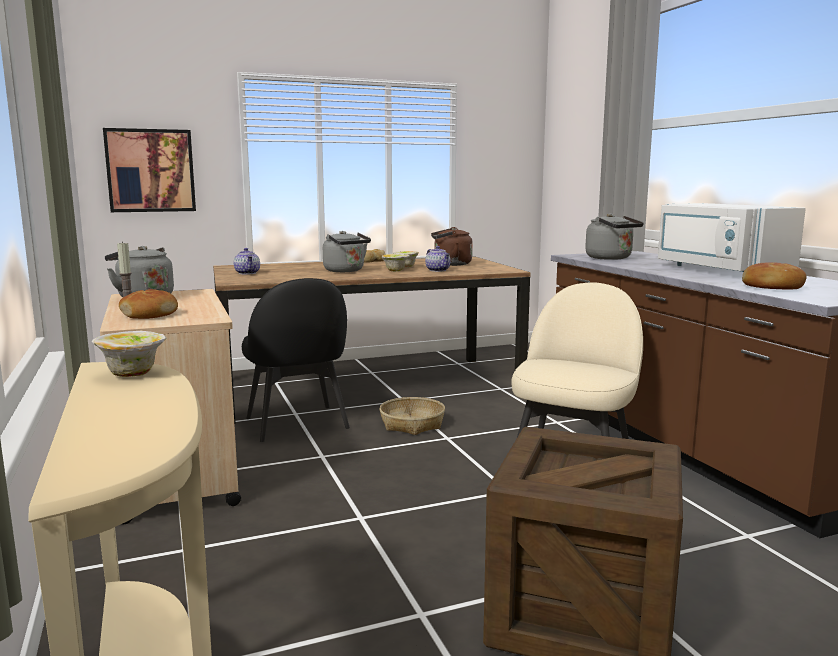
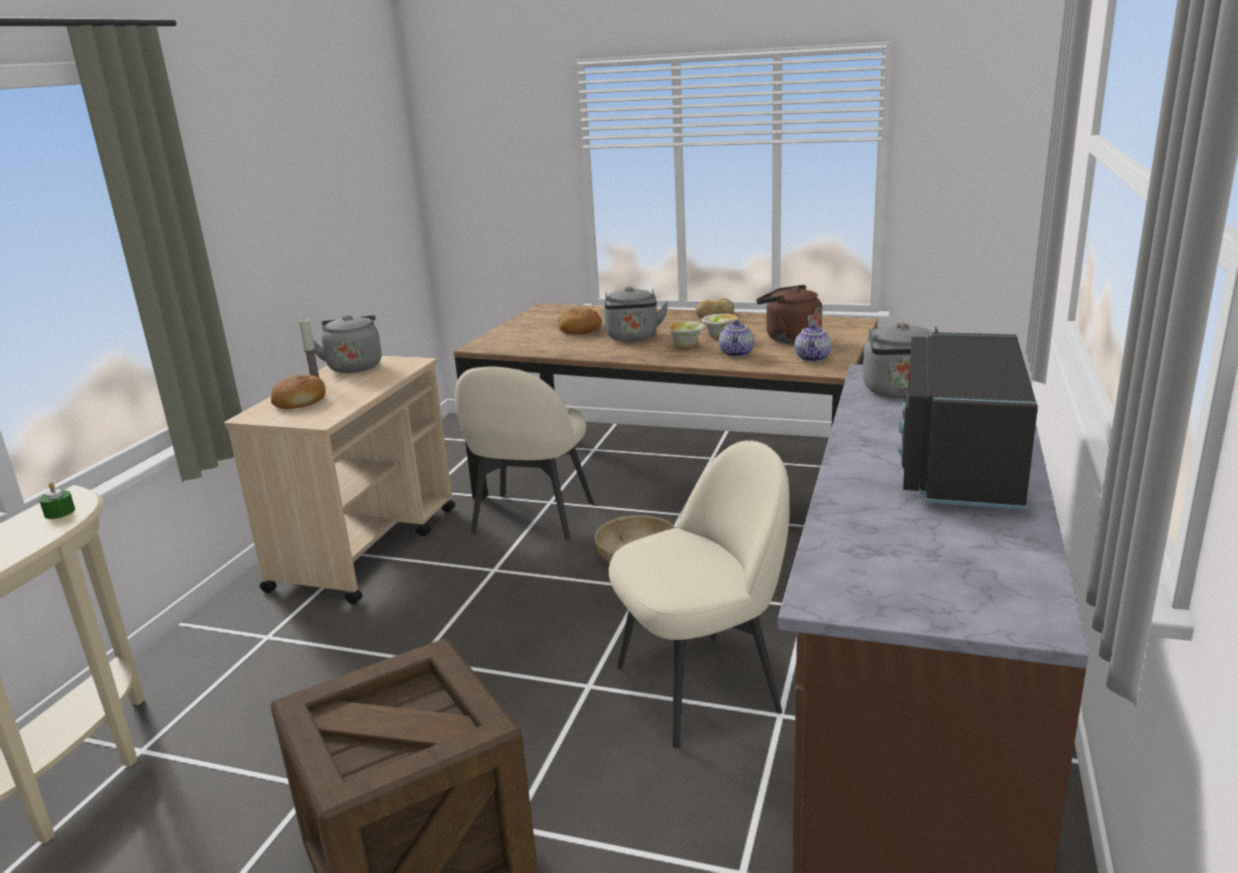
camera: 40 degrees right, 10 degrees up
bowl [92,331,166,377] -> green candle [39,482,75,519]
picture [103,128,196,212] -> none
teapot [234,248,260,275] -> teapot moved to [795,324,831,362]
black chair [242,278,350,442] -> beige chair [455,367,593,540]
white microwave [658,203,806,272] -> black microwave [898,332,1038,510]
bread [742,262,807,290] -> bread moved to [558,308,602,335]

